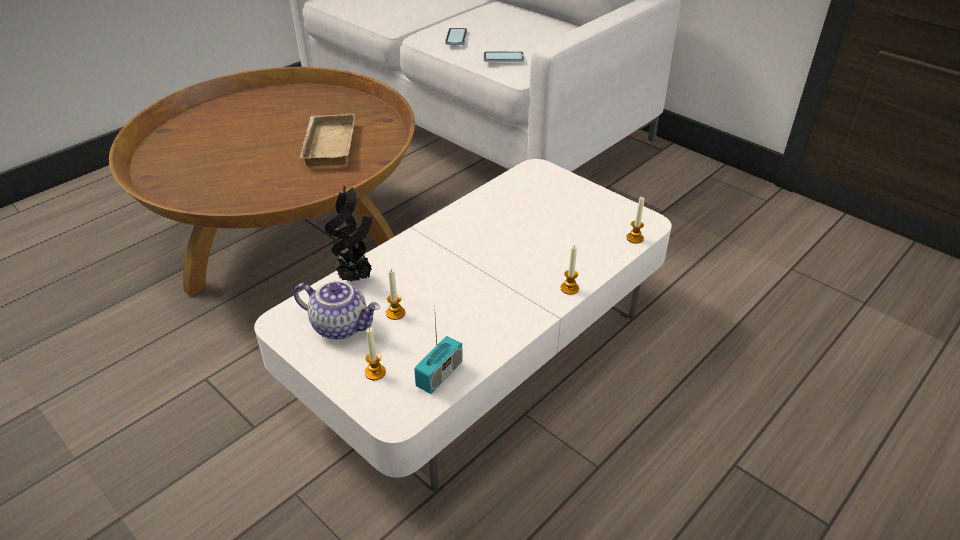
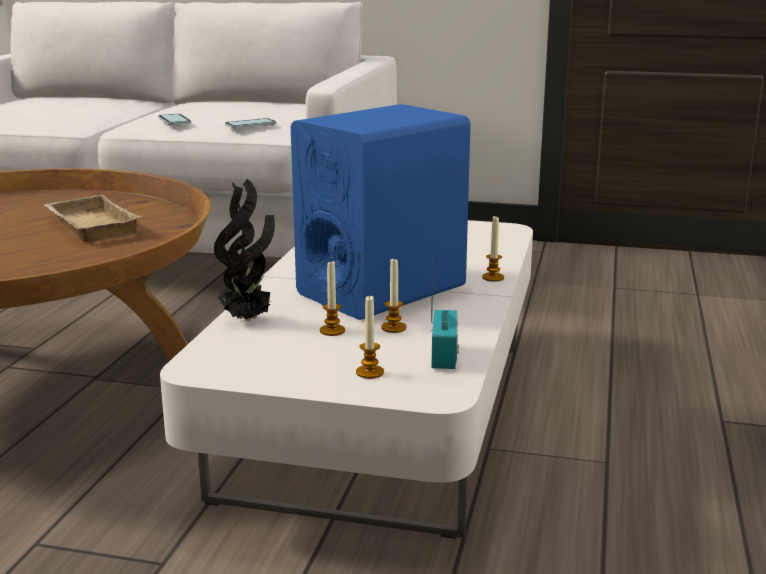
camera: 30 degrees left, 20 degrees down
teapot [294,281,380,340] -> none
candle [626,197,644,244] -> candle moved to [381,259,406,333]
none -> blue speaker [291,104,471,320]

